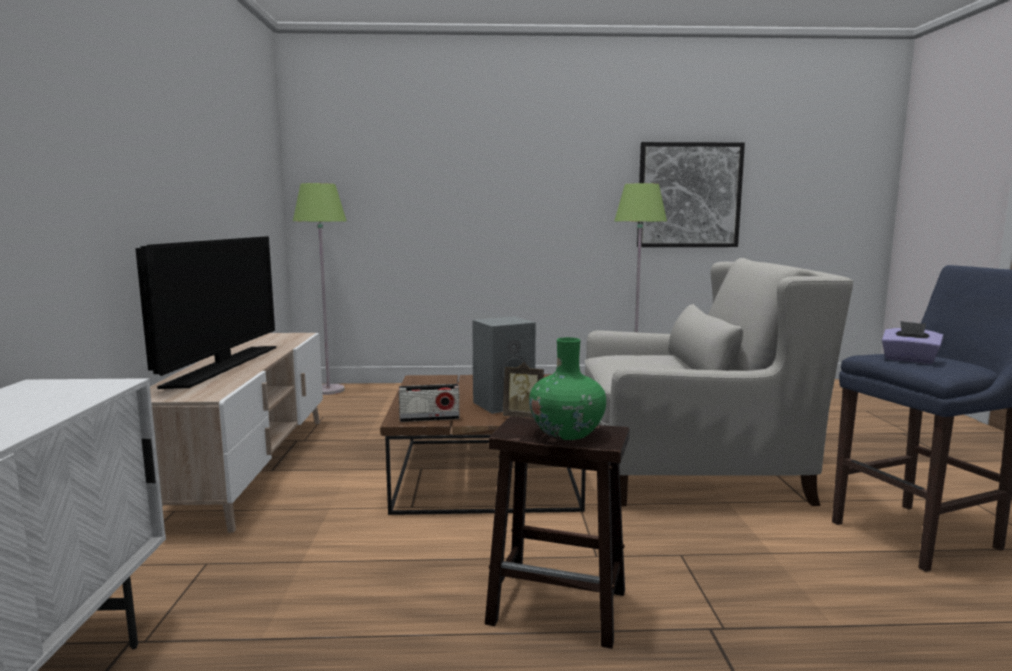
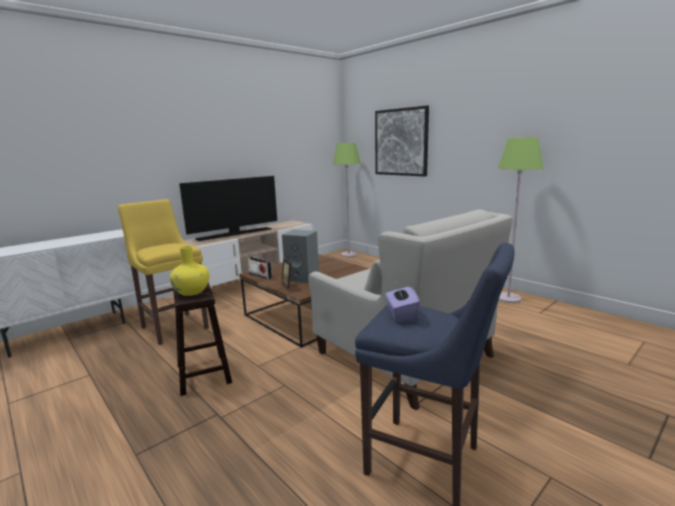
camera: 50 degrees right, 5 degrees up
green vase [529,337,606,440] -> yellow vase [170,246,209,296]
picture [637,142,745,247] -> picture moved to [375,106,429,177]
none -> yellow stool [118,199,209,345]

